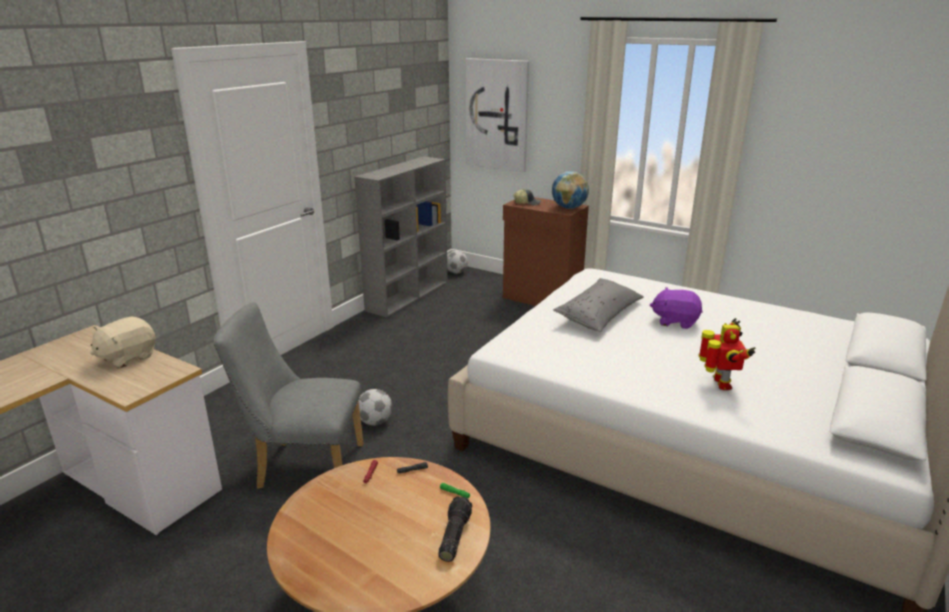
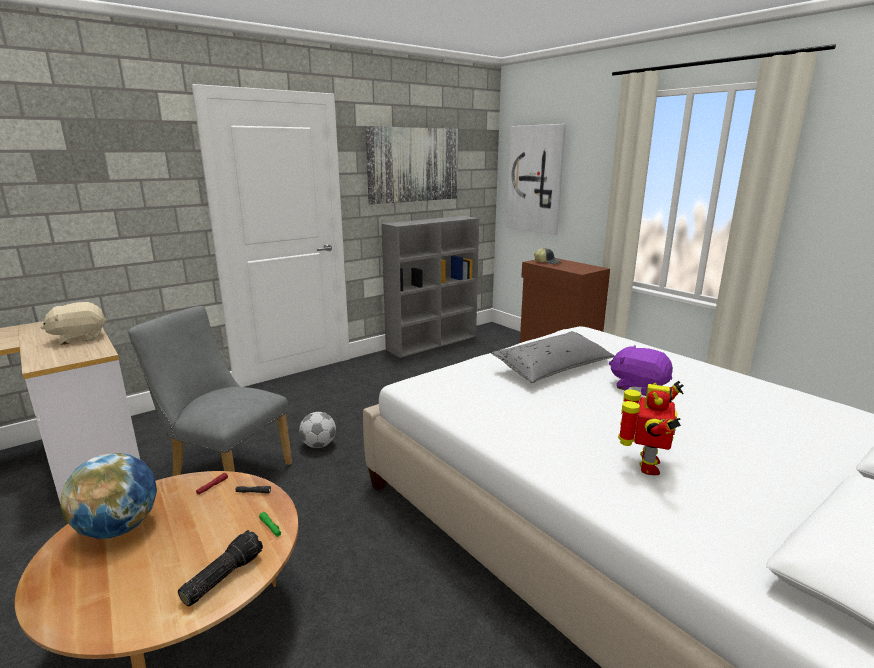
camera: 20 degrees right, 5 degrees down
football [447,251,468,274] -> none
globe [552,171,589,209] -> globe moved to [60,453,157,539]
none -> picture [365,126,458,205]

